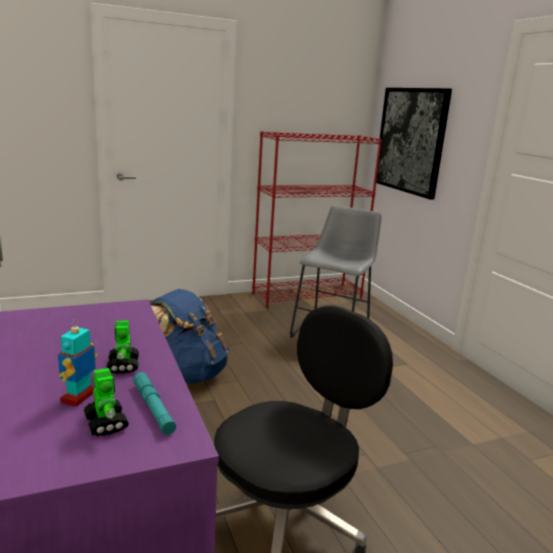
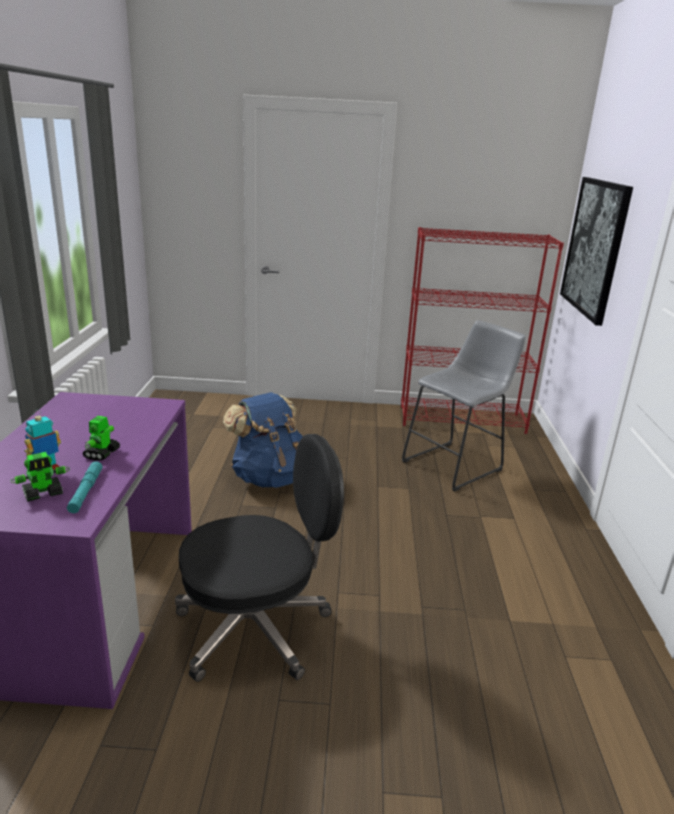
camera: 25 degrees right, 5 degrees up
toy robot [84,368,129,436] -> toy robot turned 60 degrees clockwise [11,452,70,502]

